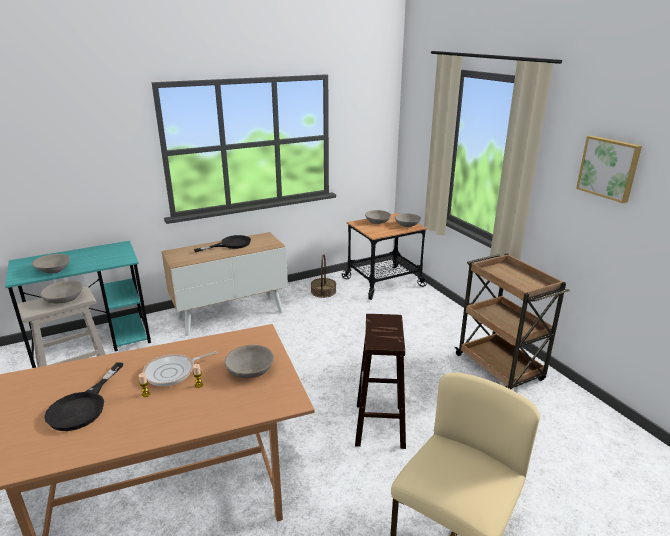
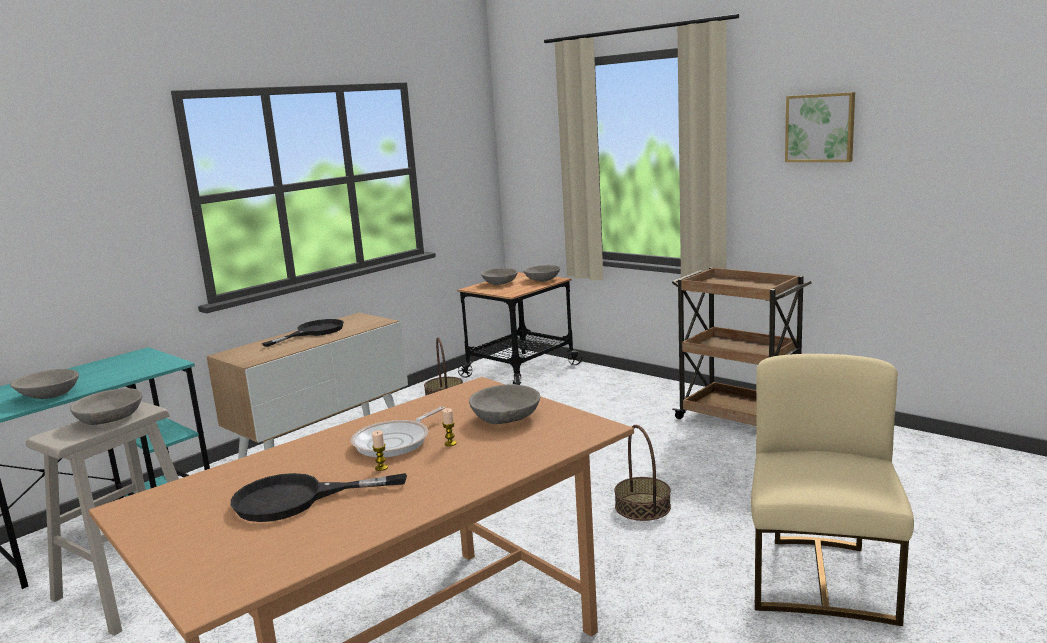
camera: 20 degrees left, 10 degrees down
black frying pan [44,362,123,431] -> black frying pan turned 90 degrees clockwise [231,473,407,522]
brown stool [355,314,406,449] -> basket [614,425,671,521]

